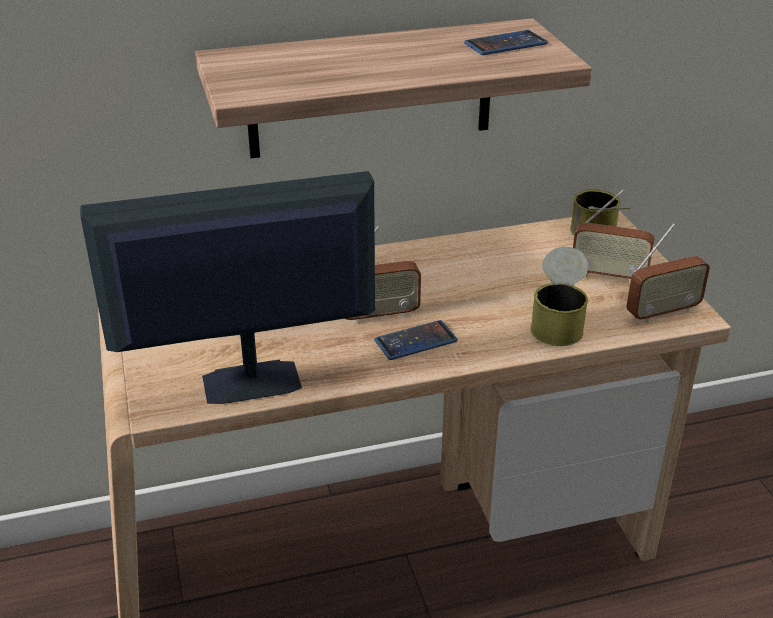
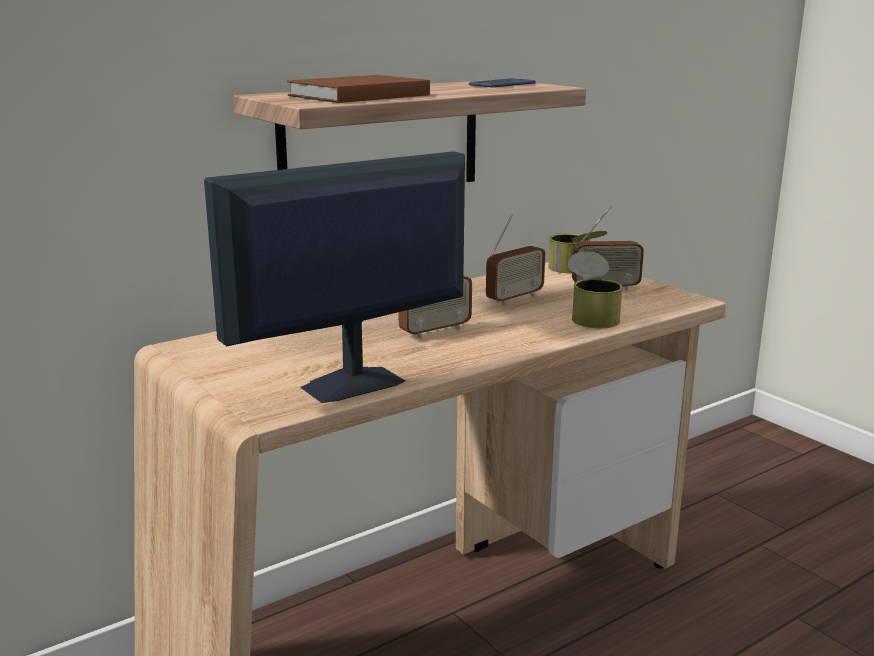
camera: 20 degrees left, 15 degrees down
phone [374,320,458,360] -> none
radio [626,223,710,323] -> radio moved to [486,214,545,305]
none -> brown book [287,75,430,103]

